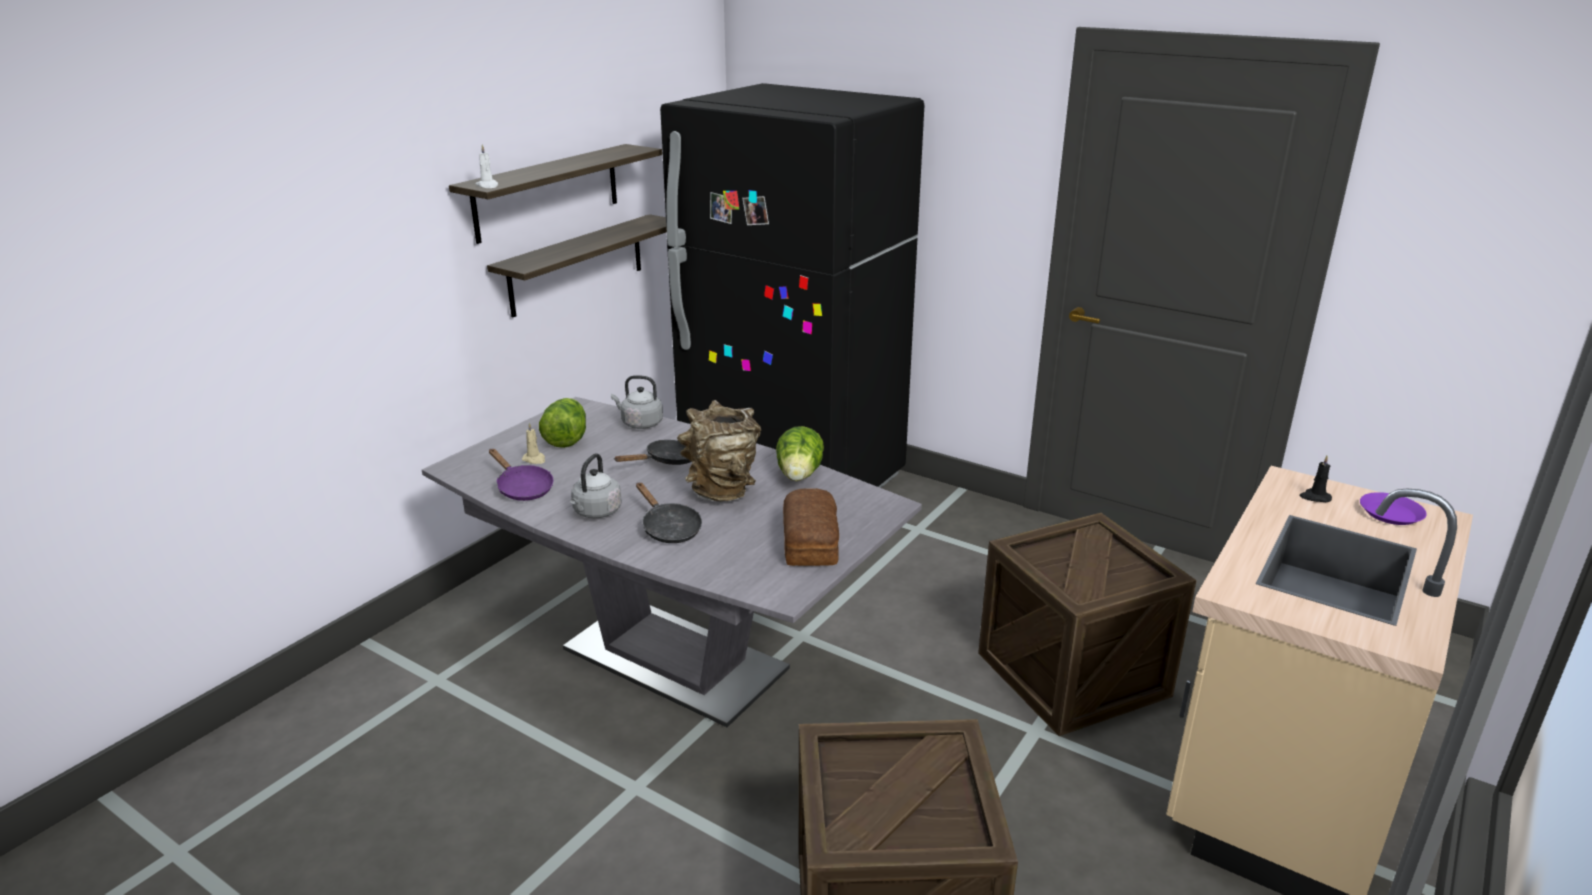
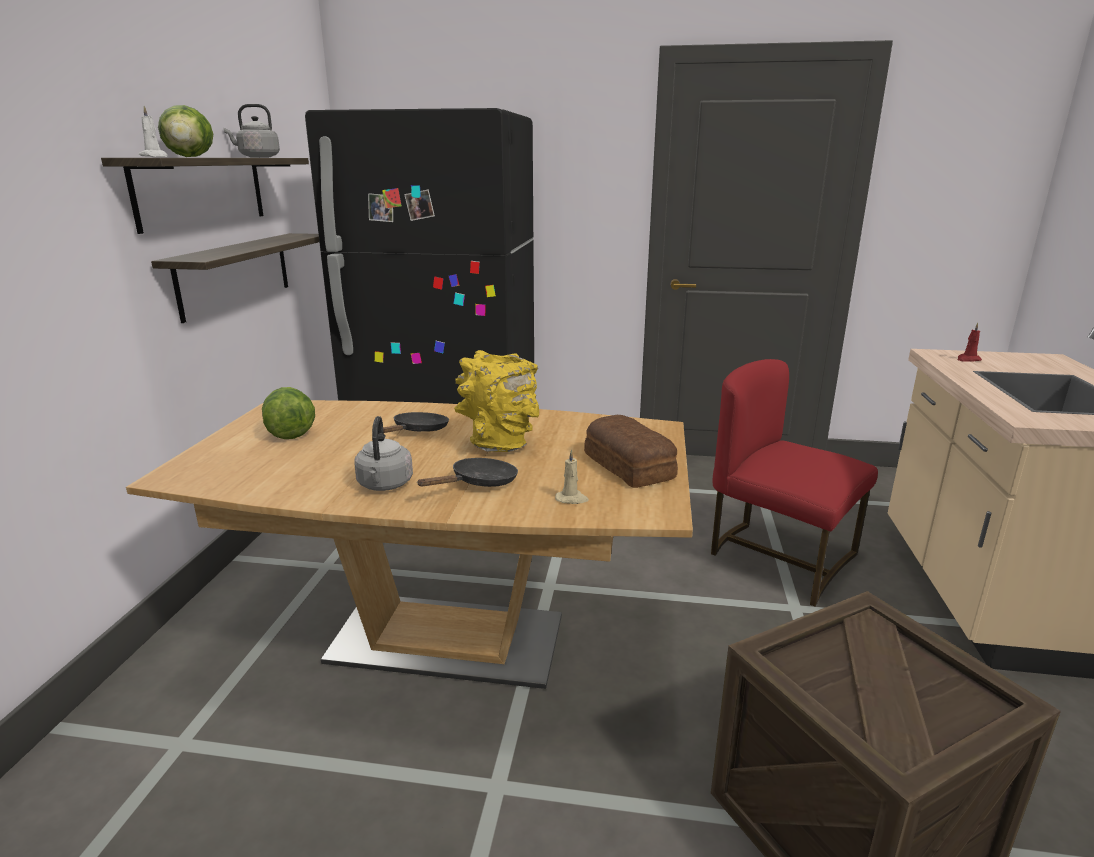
camera: 25 degrees left, 5 degrees down
grey dining table [422,397,922,727] -> brown dining table [126,400,693,689]
purple frying pan [489,449,553,501] -> none
beige candle [522,422,545,464] -> beige candle moved to [555,449,589,504]
grey kettle [611,375,663,429] -> grey kettle moved to [224,104,280,157]
black frying pan [636,482,702,543] -> black frying pan turned 75 degrees counterclockwise [418,458,518,487]
brown vase [677,400,761,502] -> yellow vase [454,350,539,452]
lettuce [776,426,824,481] -> lettuce moved to [158,105,213,157]
crate [978,513,1197,736] -> red chair [711,359,878,607]
black candle [1299,456,1332,502] -> red candle [957,323,982,362]
purple plate [1360,492,1427,525] -> none

